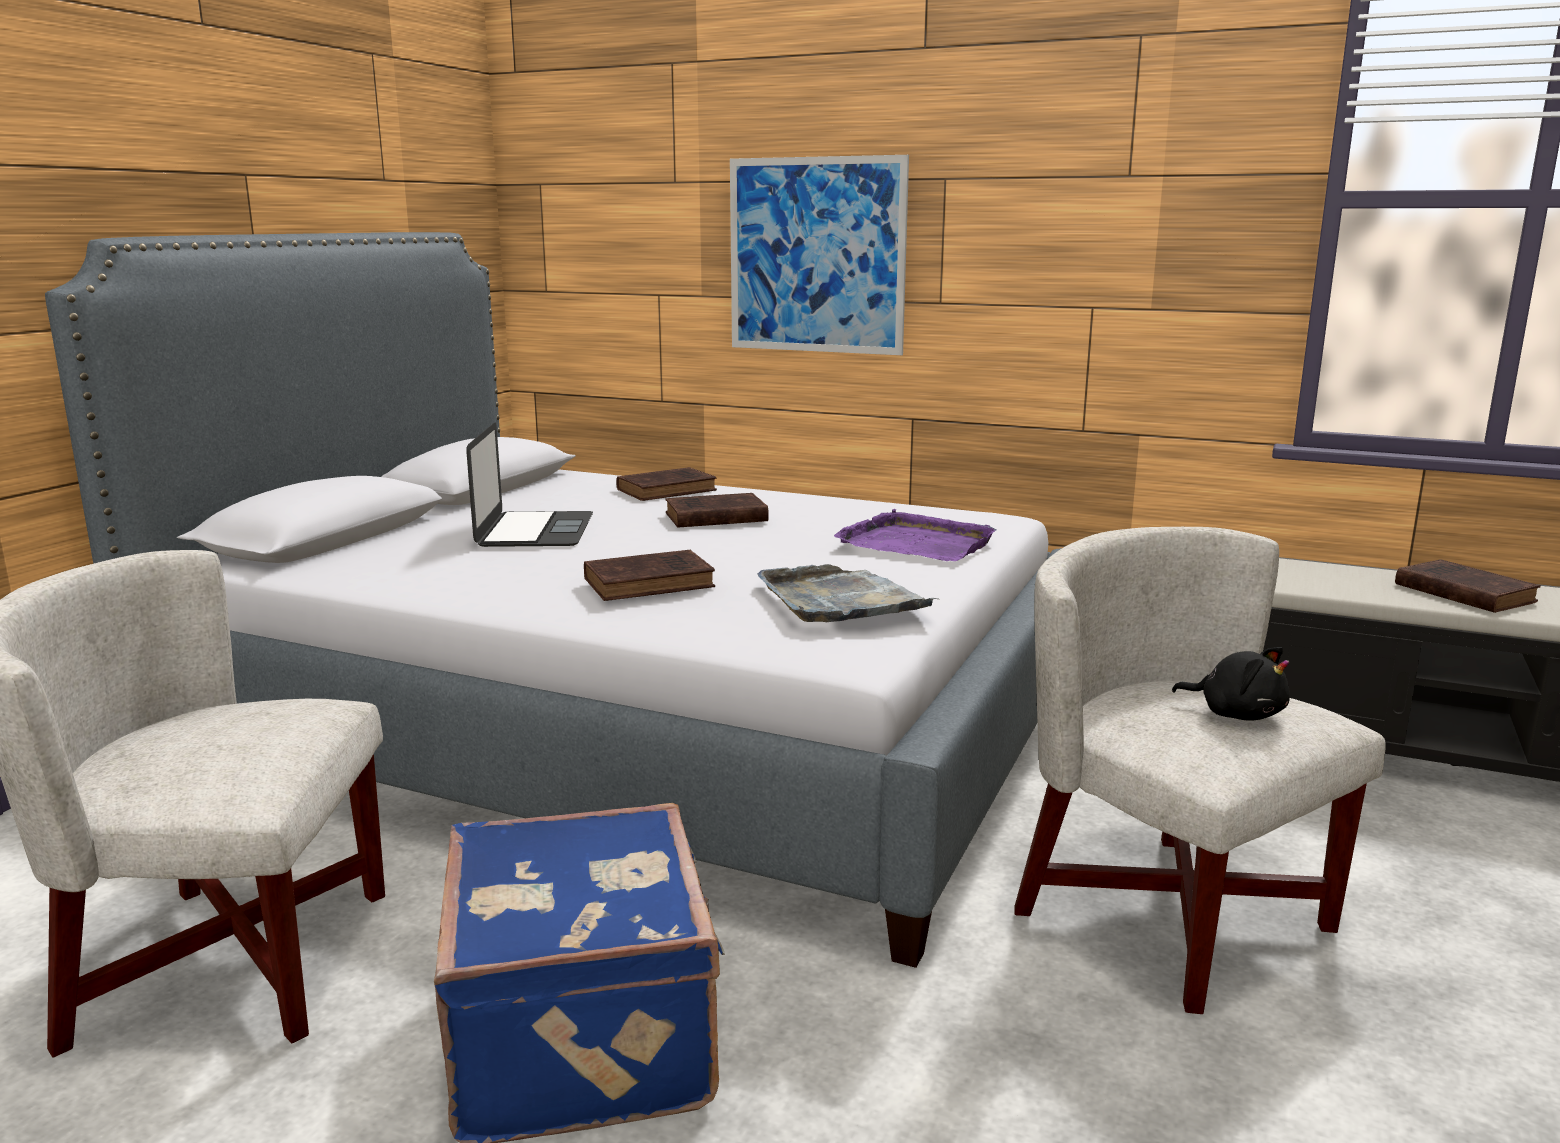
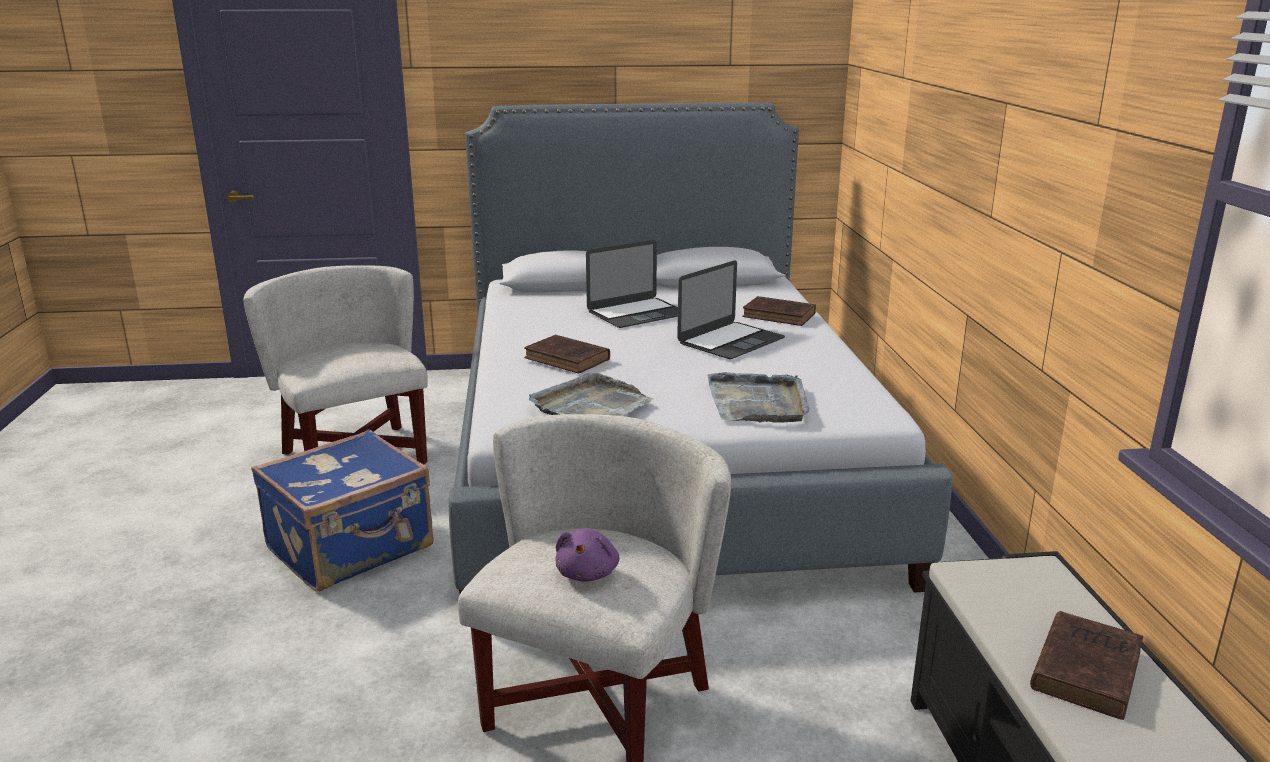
camera: 60 degrees right, 5 degrees up
brown book [665,493,769,528] -> laptop [677,260,785,359]
picture [730,155,909,355] -> none
purple tray [834,509,997,561] -> grey tray [708,372,810,423]
black plush toy [1172,647,1290,721] -> purple plush toy [555,528,620,582]

